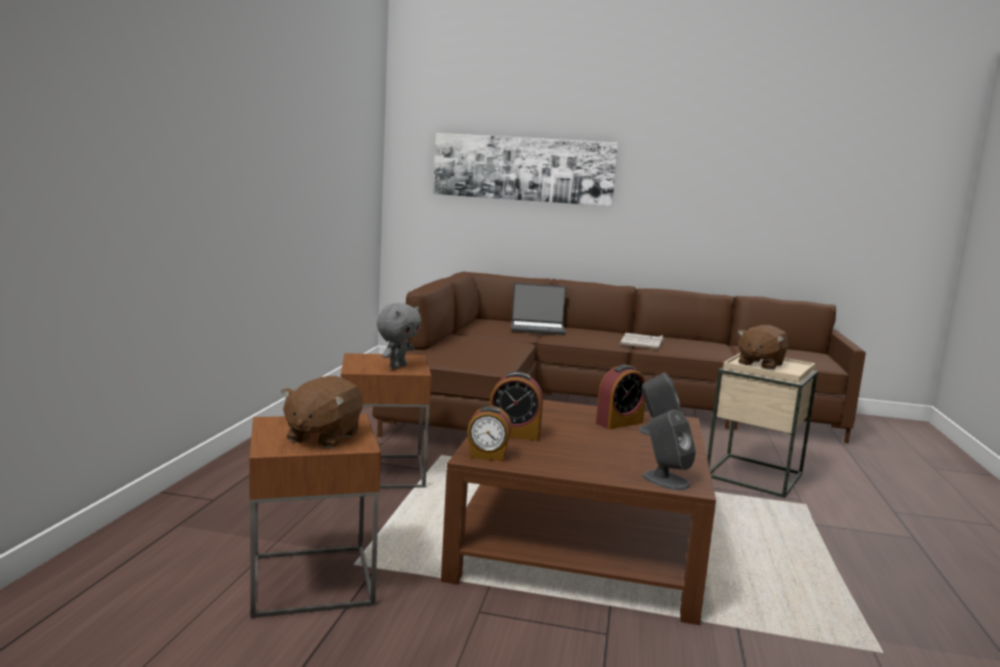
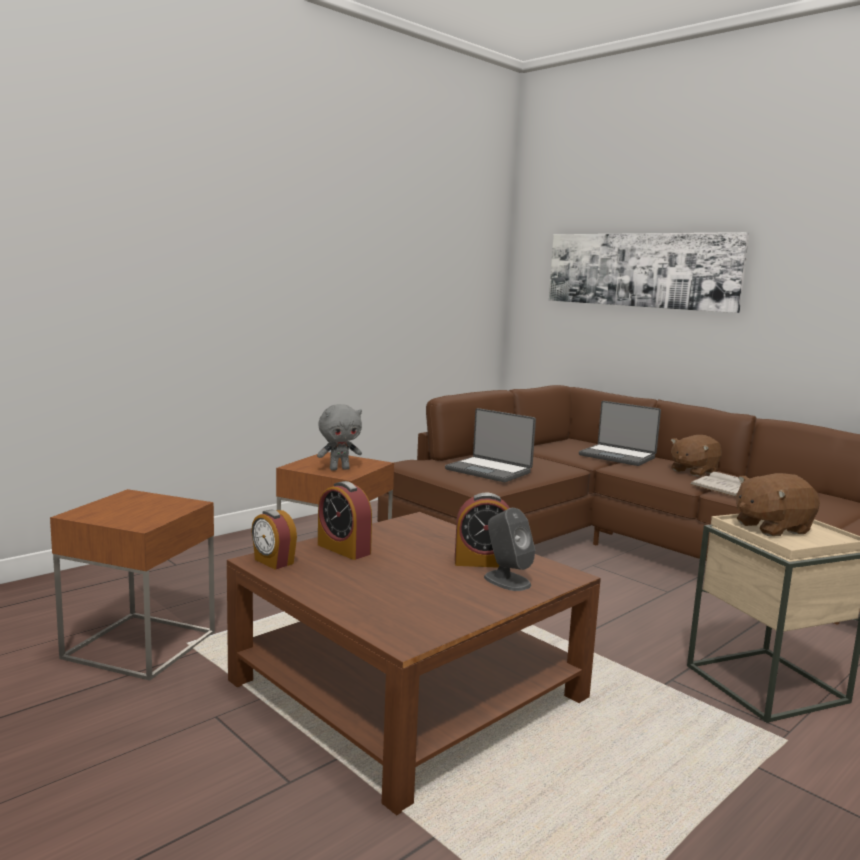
camera: 35 degrees right, 0 degrees up
brown plush toy [281,376,363,448] -> brown plush toy moved to [671,435,722,477]
grey speaker [643,410,696,491] -> none
none -> laptop [445,408,536,482]

